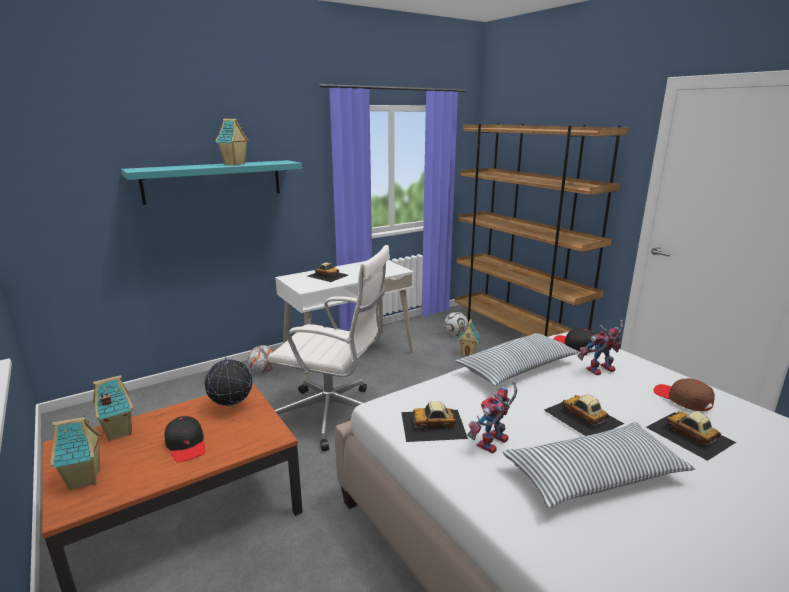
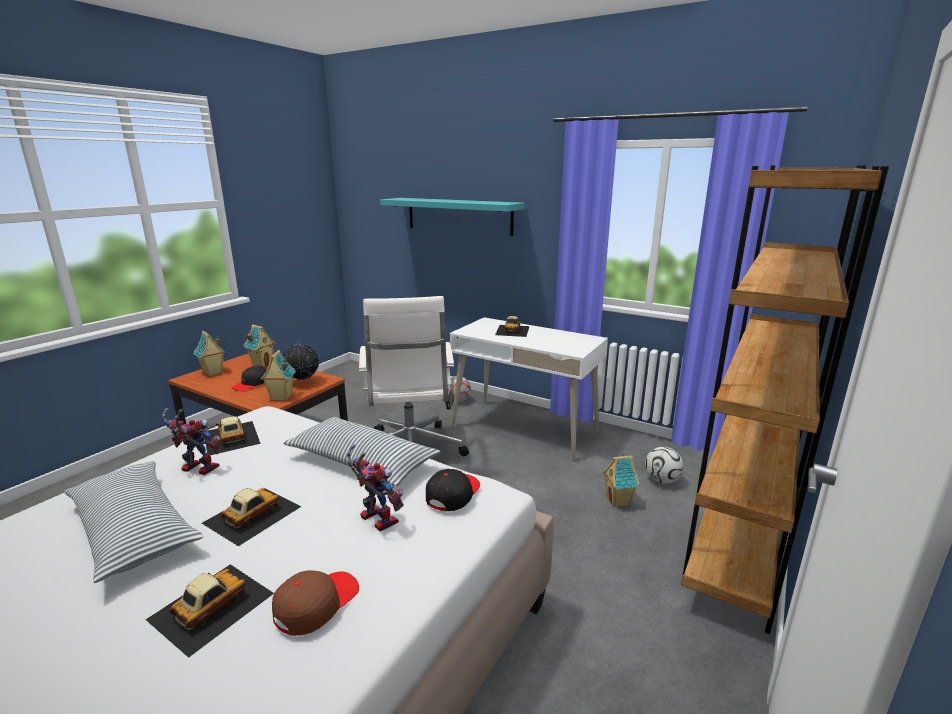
camera: 65 degrees right, 0 degrees up
toy house [215,119,249,165] -> toy house moved to [261,350,295,401]

